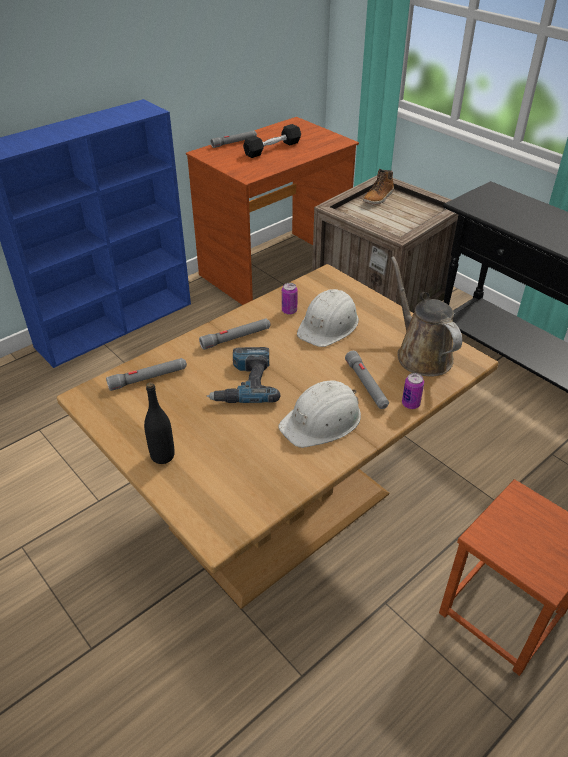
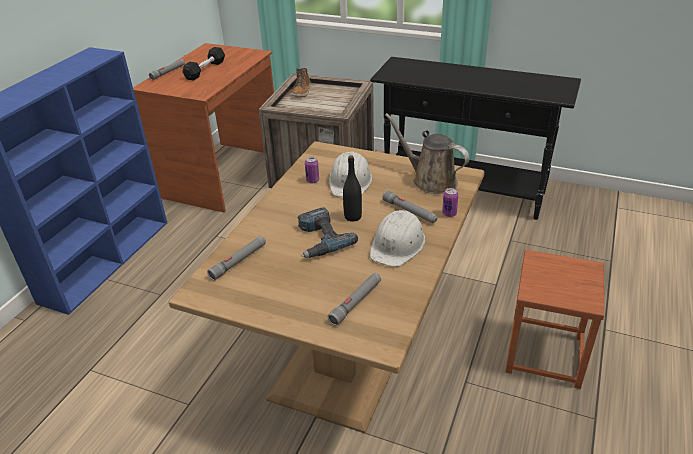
camera: 25 degrees left, 5 degrees down
black bottle [144,382,175,464] -> black bottle moved to [343,155,362,222]
grey flashlight [199,319,271,350] -> grey flashlight moved to [328,273,381,326]

